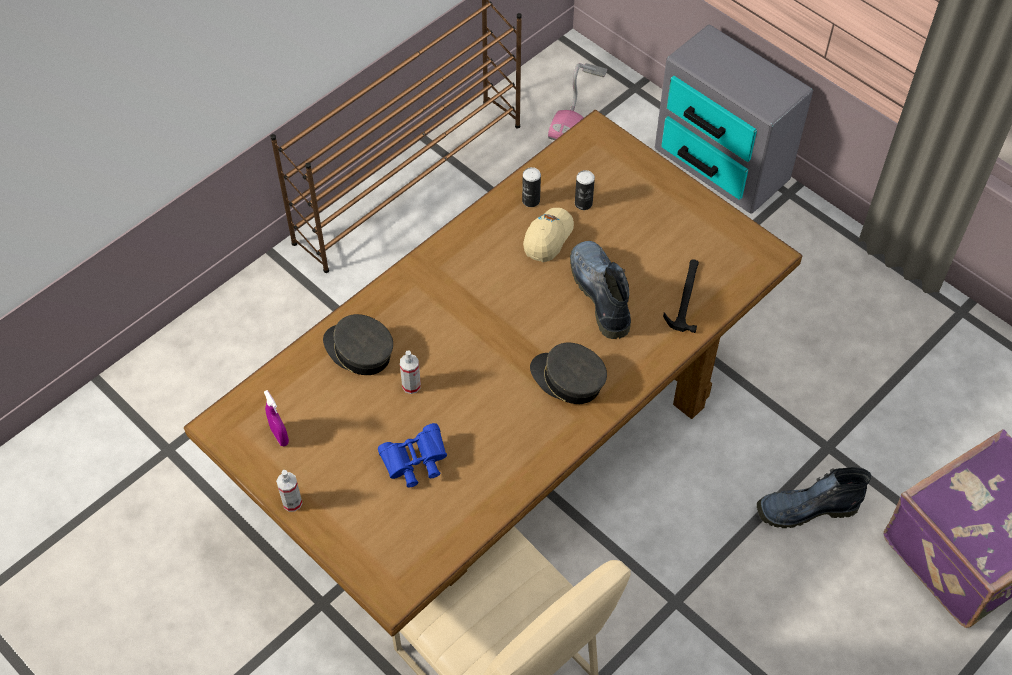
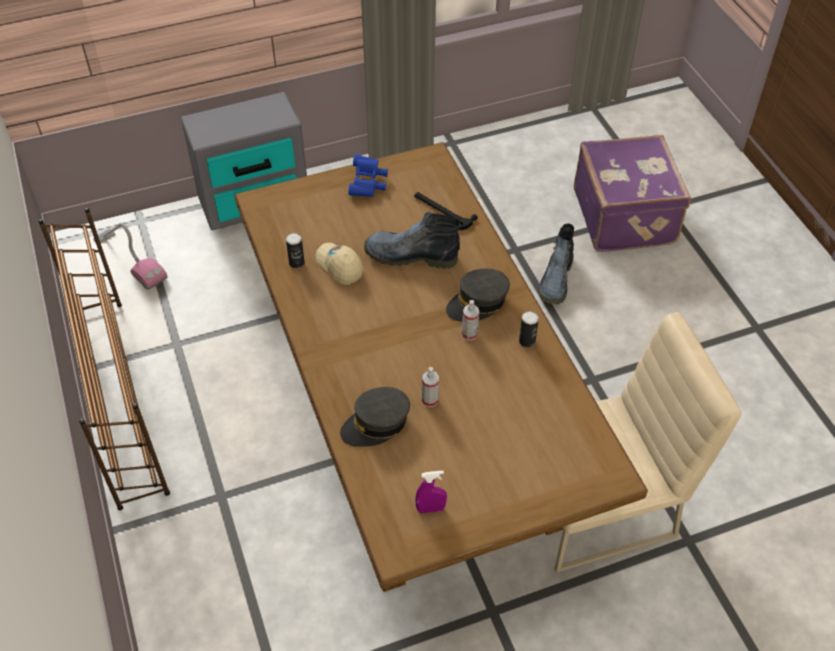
camera: 65 degrees left, 5 degrees down
spray bottle [276,470,302,512] -> spray bottle moved to [462,300,479,340]
blue binoculars [378,423,447,487] -> blue binoculars moved to [348,154,388,197]
can [575,170,595,210] -> can moved to [519,311,539,347]

